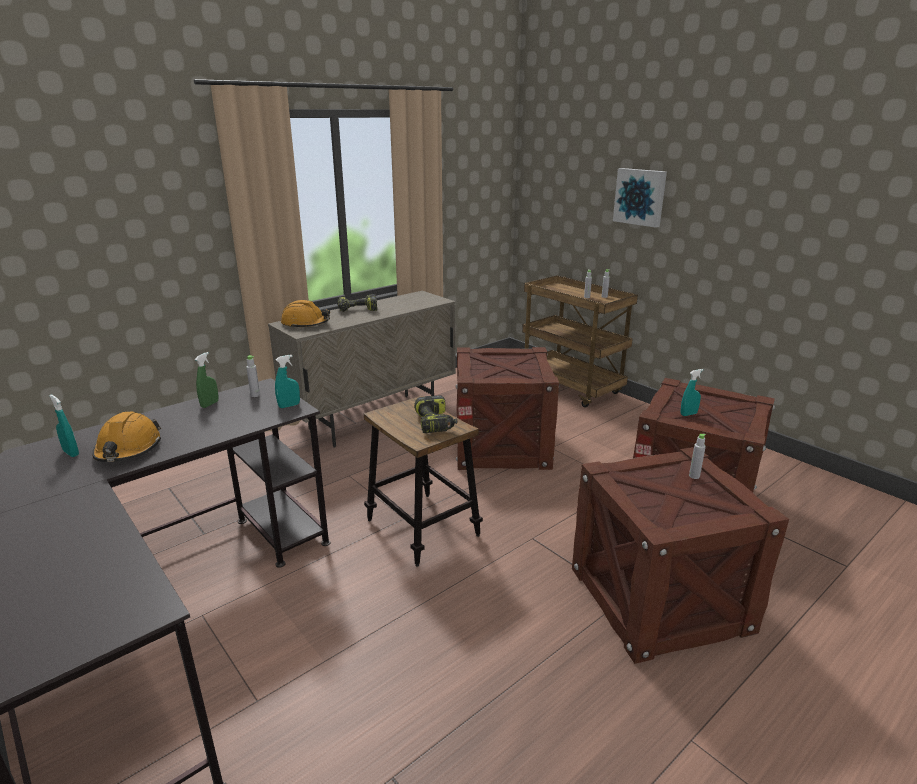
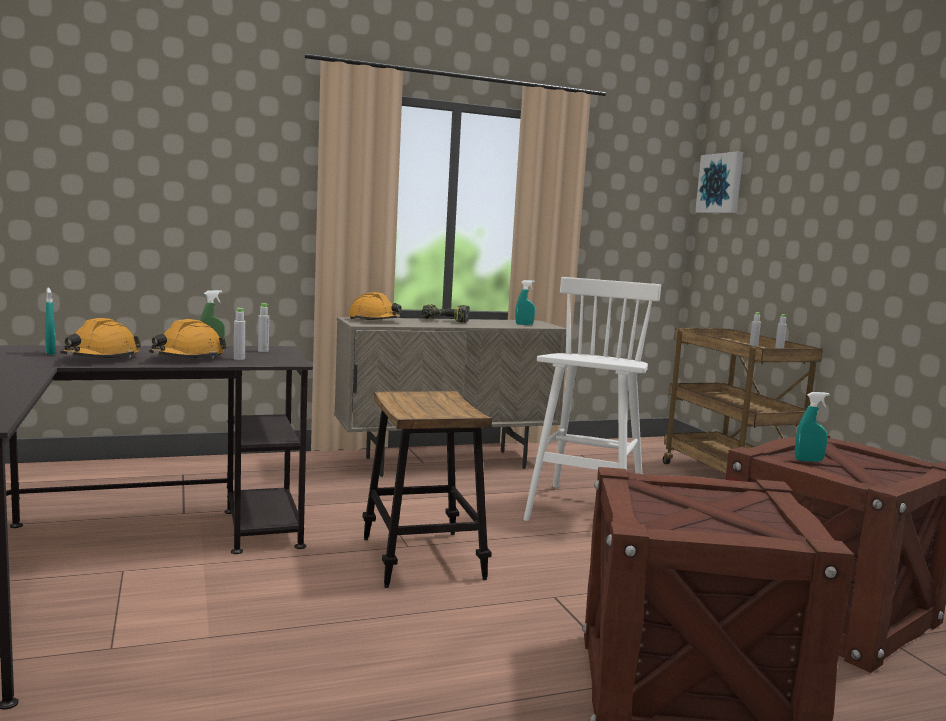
camera: 20 degrees right, 15 degrees down
turquoise spray bottle [275,355,300,408] -> turquoise spray bottle moved to [516,280,535,325]
power drill [414,396,457,433] -> none
crate [455,347,560,470] -> white stool [523,277,661,521]
picture [613,168,667,228] -> picture moved to [695,151,743,213]
grey bottle [689,434,706,479] -> grey bottle moved to [234,308,246,360]
none -> orange hard hat [149,319,227,359]

